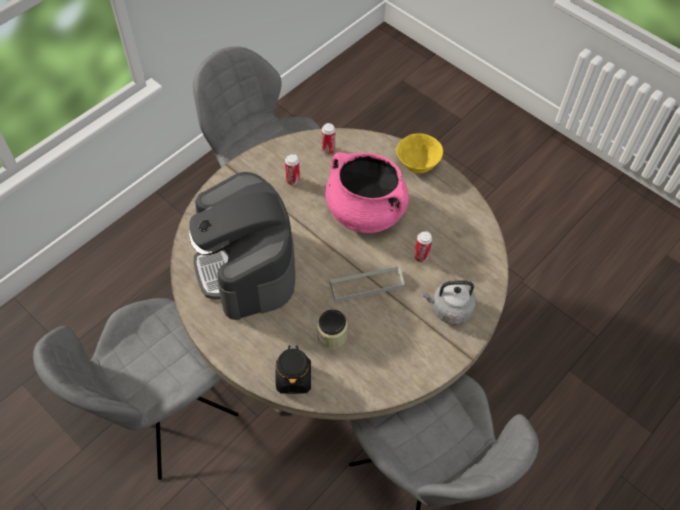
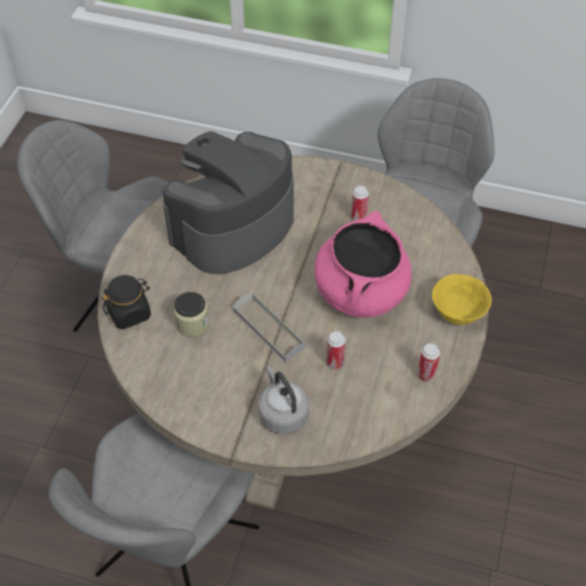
camera: 65 degrees right, 5 degrees down
can [322,123,335,154] -> can moved to [418,343,440,382]

